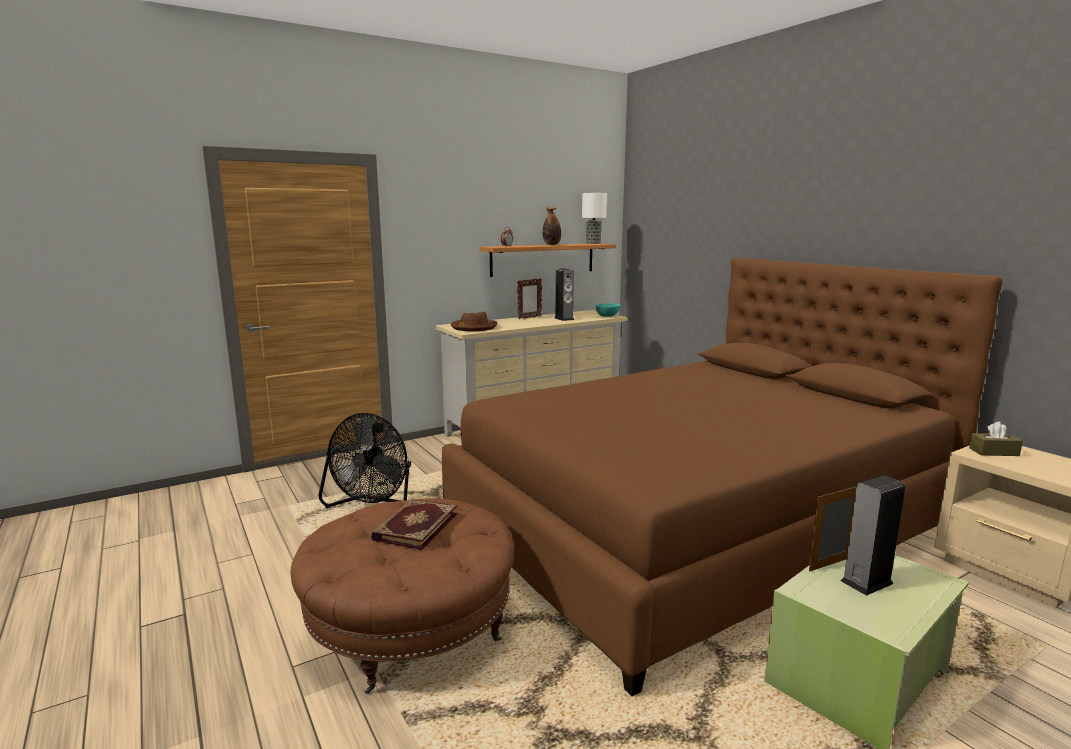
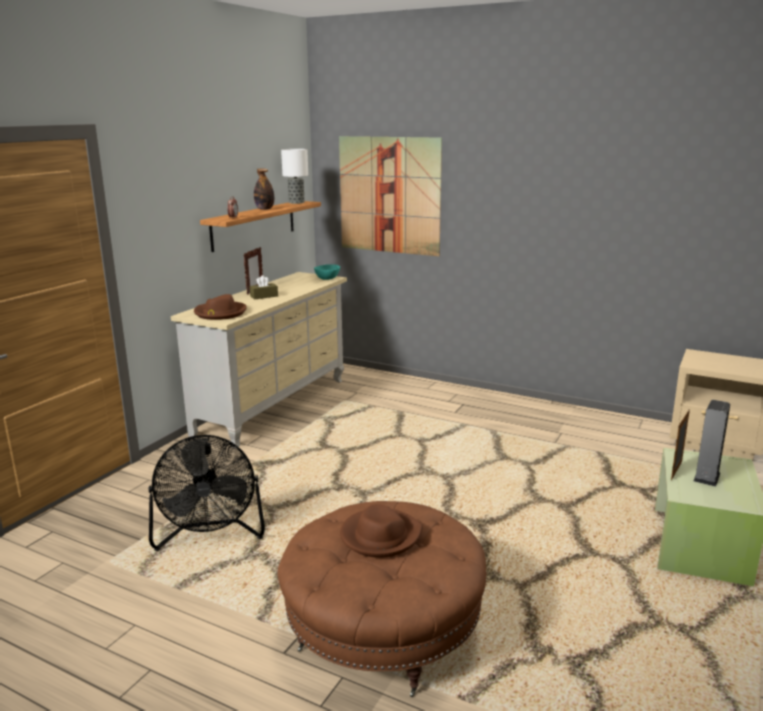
camera: 30 degrees left, 5 degrees up
book [371,499,457,550] -> brown hat [340,504,423,558]
brown bed [442,258,1003,696] -> none
speaker [554,268,574,321] -> none
brown tissue box [969,421,1023,456] -> brown tissue box moved to [250,275,278,299]
none -> picture [339,136,442,256]

